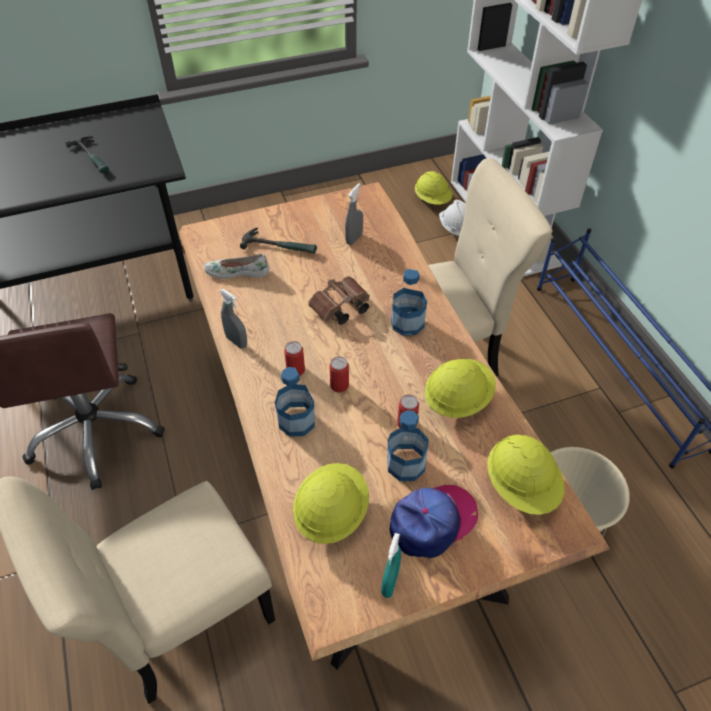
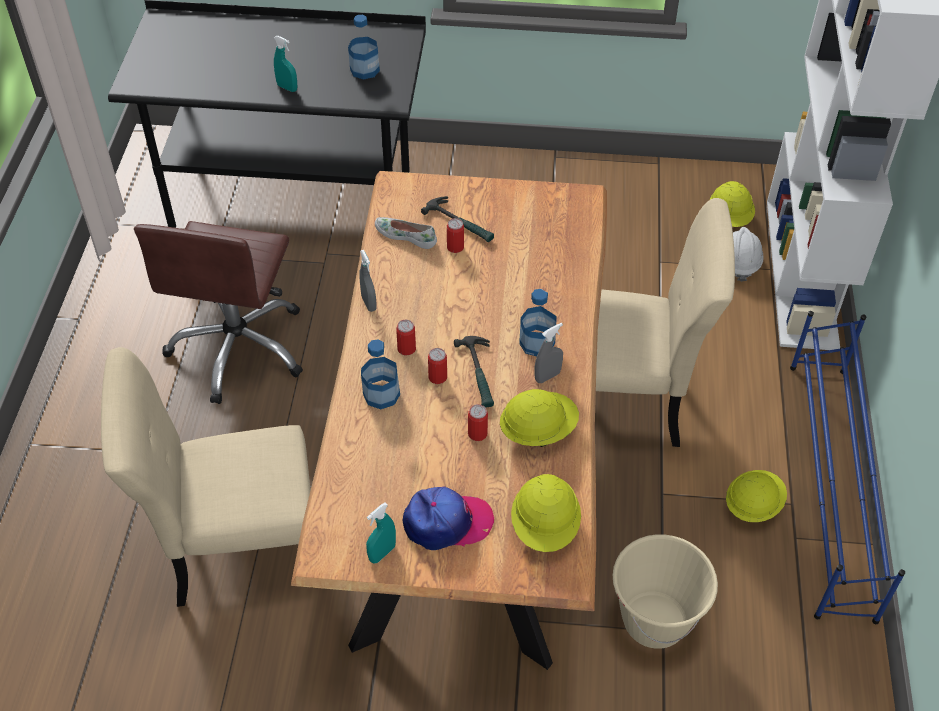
camera: 25 degrees right, 0 degrees up
hammer [65,136,109,173] -> hammer moved to [454,336,494,407]
yellow hard hat [293,463,369,544] -> yellow hard hat moved to [726,470,787,522]
brown binoculars [308,276,370,325] -> none
grey spray bottle [345,183,363,245] -> grey spray bottle moved to [534,323,563,383]
bottle [387,410,429,481] -> bottle moved to [348,15,380,80]
none -> turquoise spray bottle [274,36,297,92]
none -> can [447,218,464,253]

